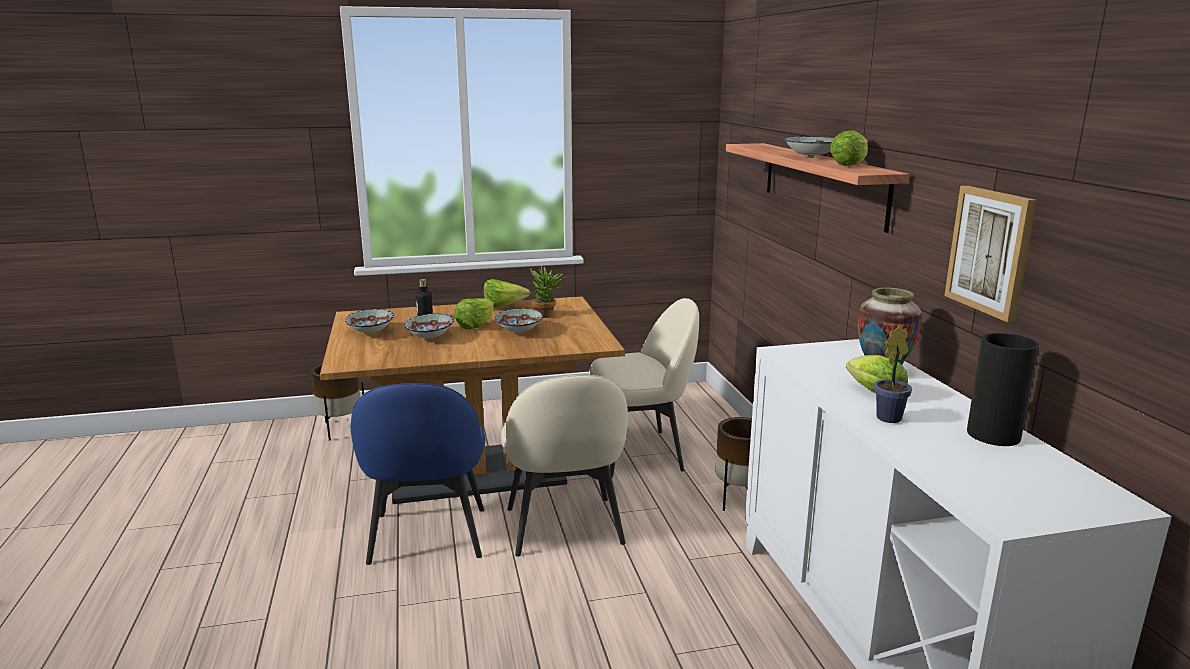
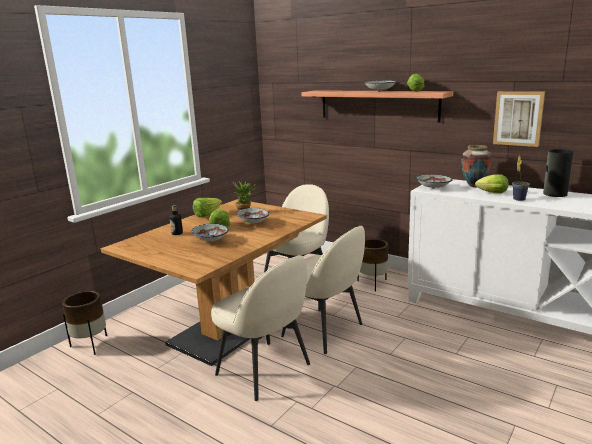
camera: 40 degrees left, 0 degrees up
bowl [345,309,394,334] -> bowl moved to [416,175,453,189]
blue chair [351,383,485,565] -> beige chair [211,255,310,401]

